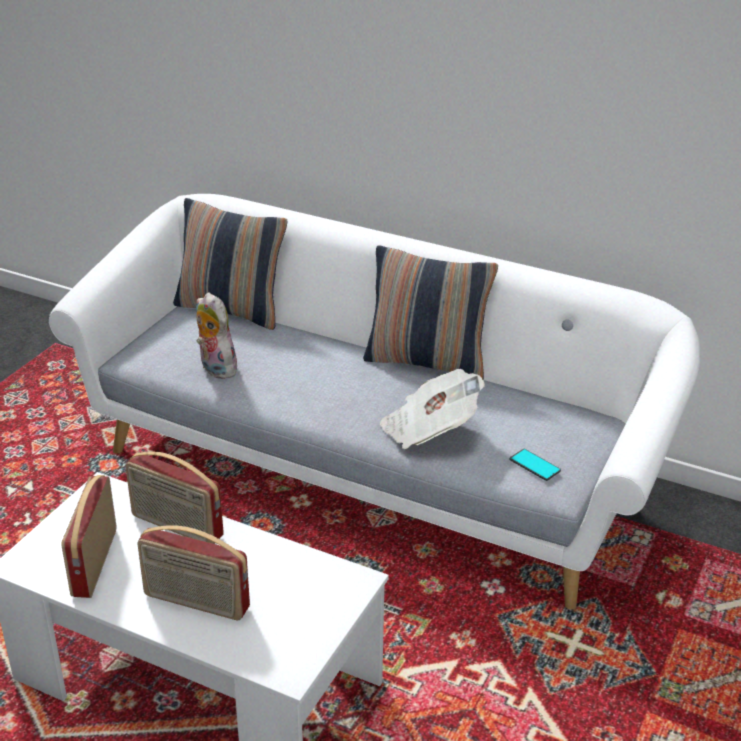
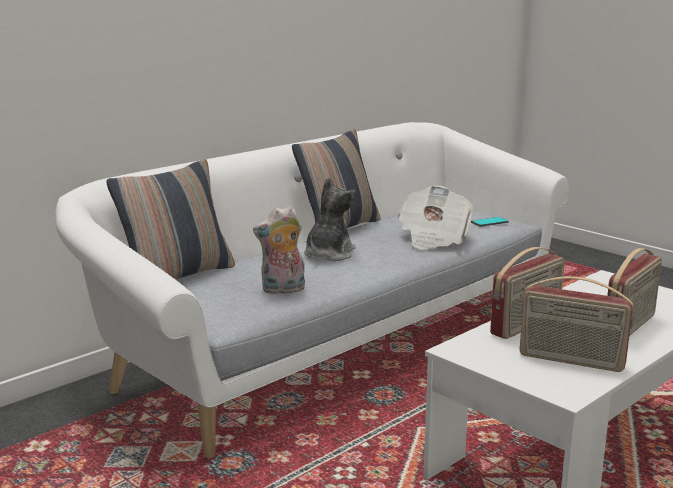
camera: 70 degrees left, 15 degrees down
none -> plush toy [304,177,355,261]

